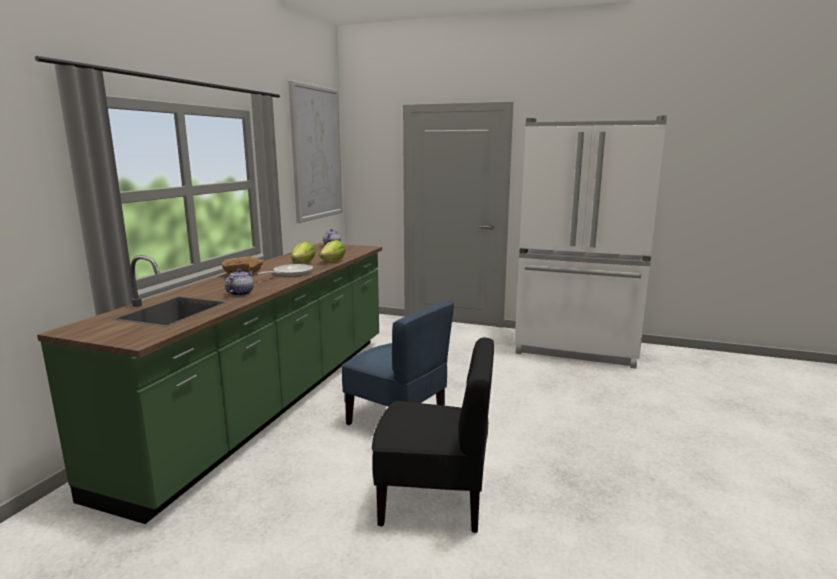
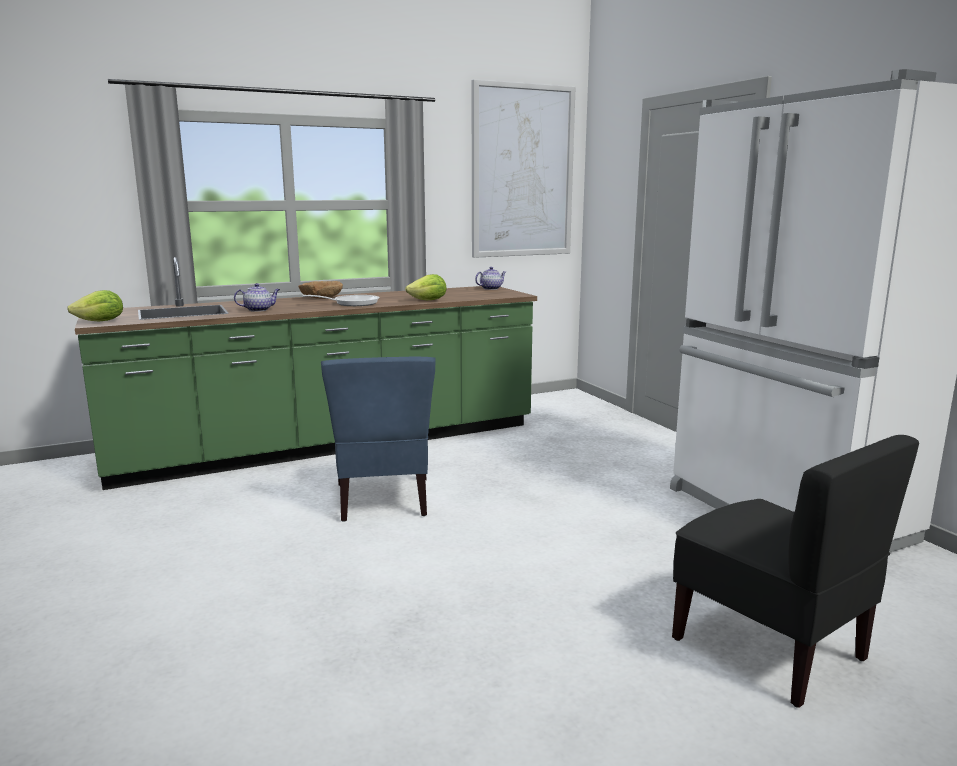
camera: 45 degrees right, 0 degrees up
lettuce [291,242,315,264] -> lettuce moved to [67,290,123,321]
black chair [372,338,494,533] -> black chair moved to [672,435,919,708]

